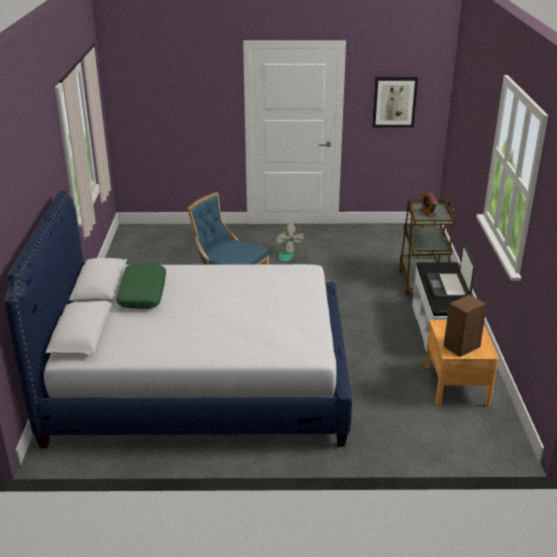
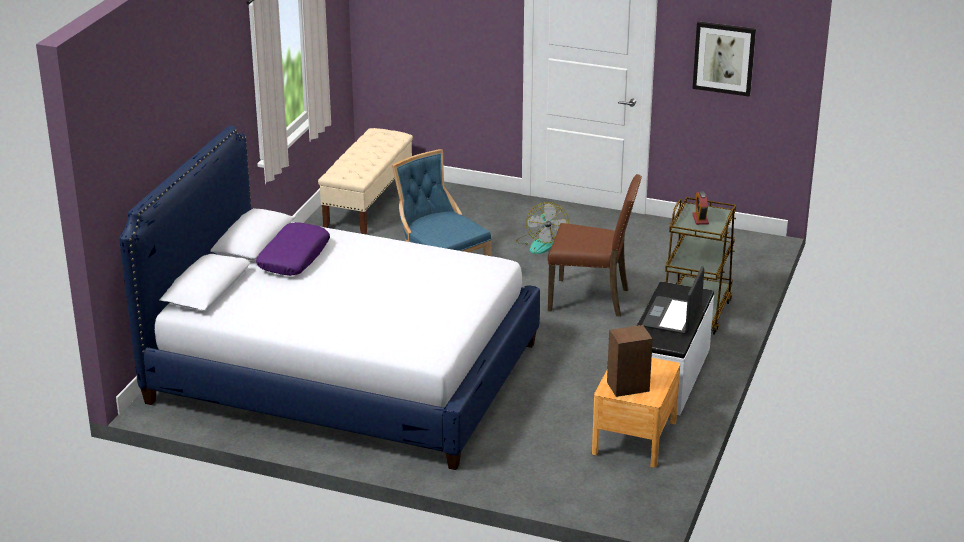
camera: 20 degrees right, 0 degrees up
green pillow [116,263,166,309] -> purple pillow [256,222,330,276]
none -> beige bench [318,128,413,235]
none -> brown chair [548,174,642,317]

